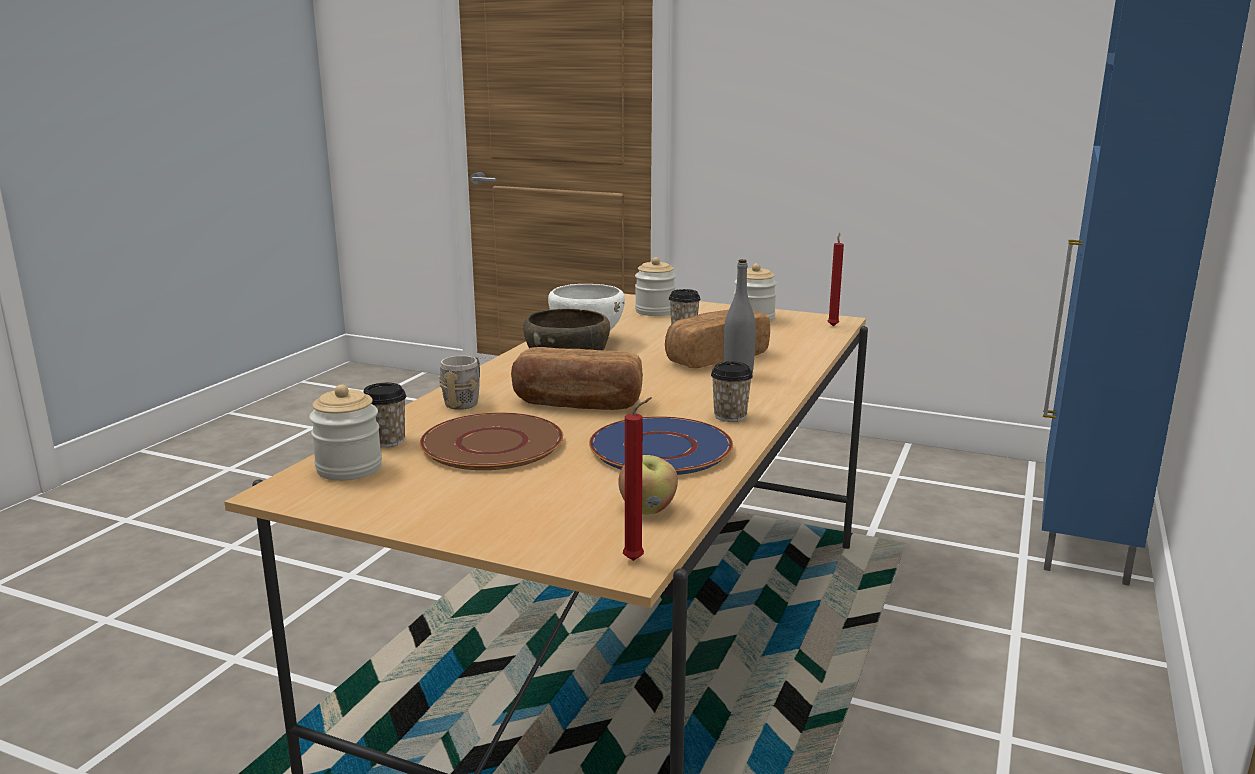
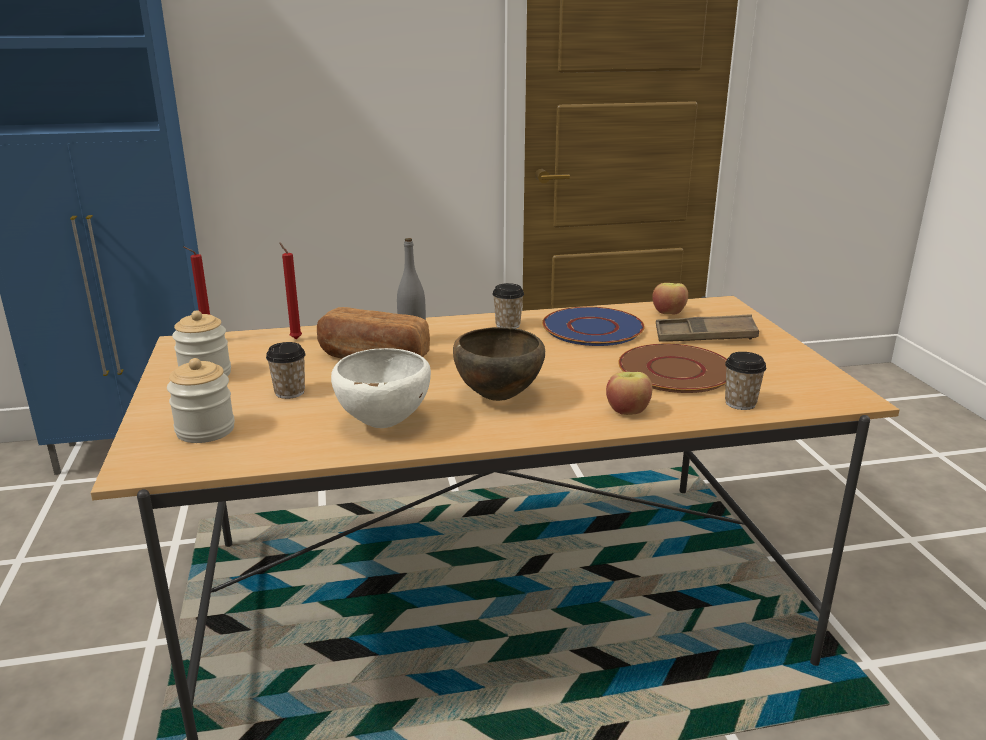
camera: 125 degrees left, 5 degrees up
jar [309,384,382,481] -> none
grey mug [439,356,480,410] -> apple [606,372,652,415]
bread [511,347,643,410] -> none
red candle [623,397,652,561] -> red candle moved to [279,242,302,339]
none -> brown tray [656,315,759,342]

